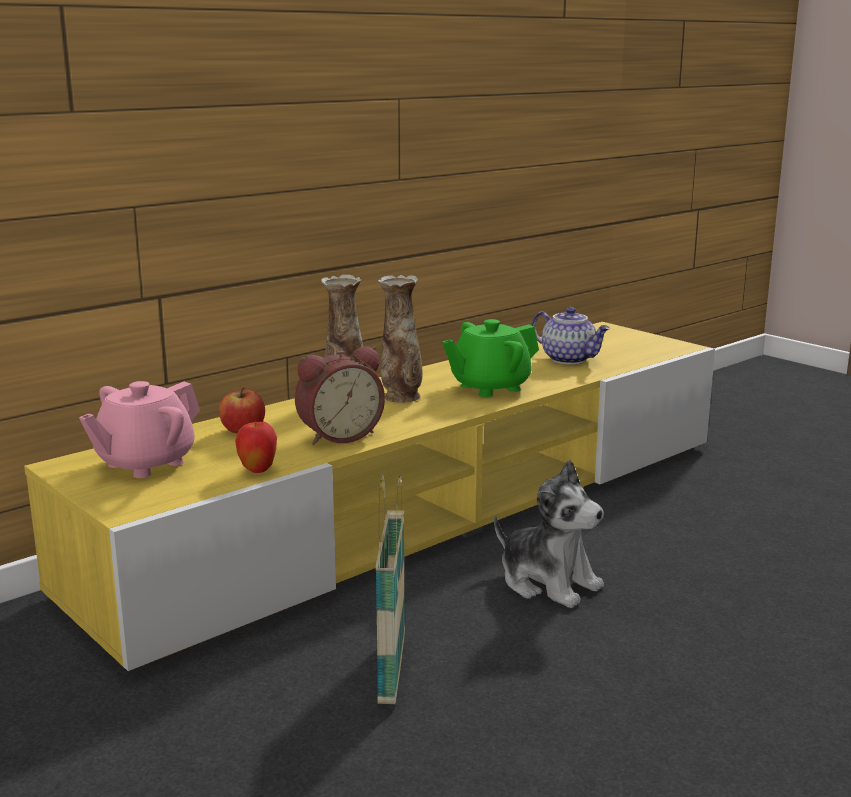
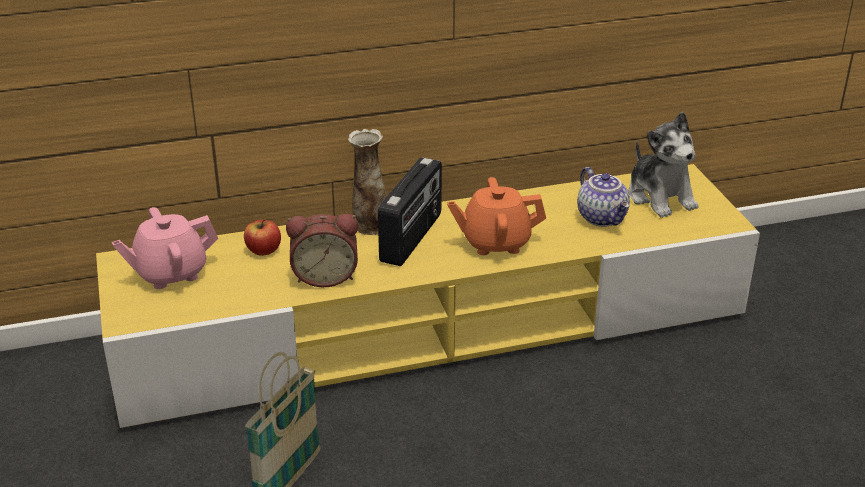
camera: 25 degrees right, 15 degrees up
apple [235,421,277,473] -> none
vase [378,275,423,403] -> radio [378,157,442,266]
green teapot [442,319,539,397] -> orange teapot [447,177,546,255]
plush toy [494,460,604,608] -> plush toy moved to [629,112,699,218]

